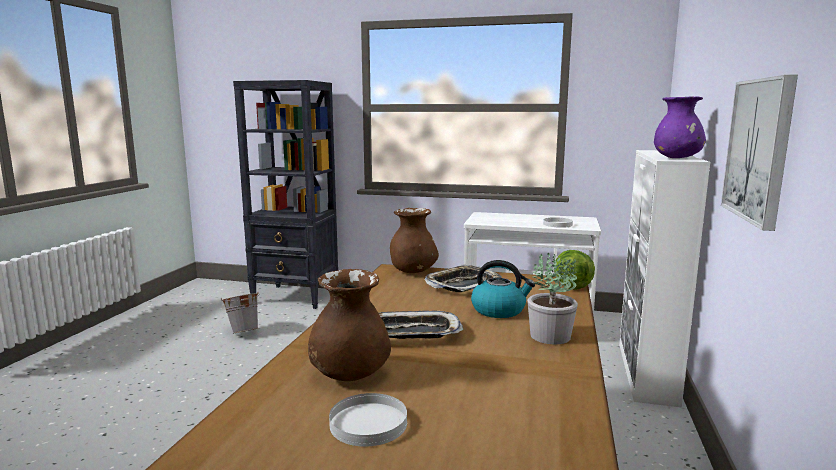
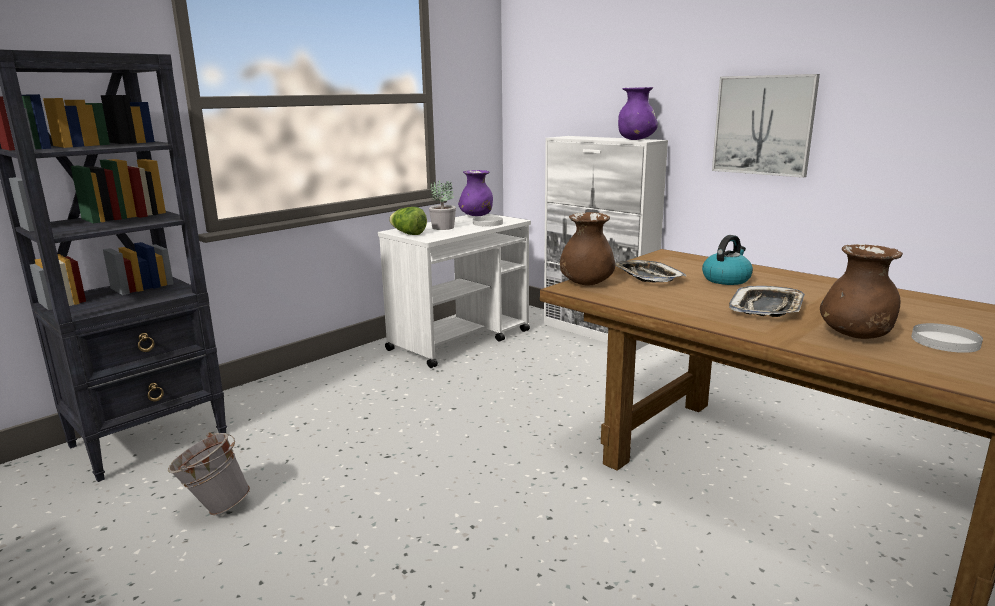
camera: 60 degrees left, 5 degrees up
potted plant [527,253,578,344] -> potted plant moved to [429,180,456,230]
lettuce [554,250,595,290] -> lettuce moved to [389,207,427,235]
none -> purple vase [458,170,493,216]

